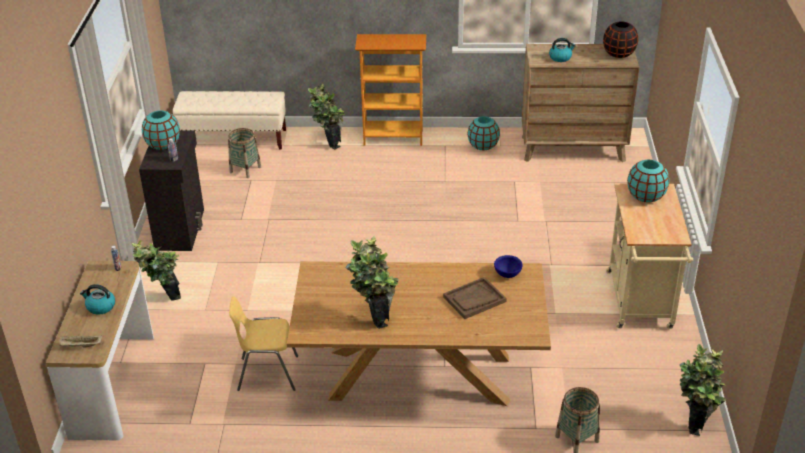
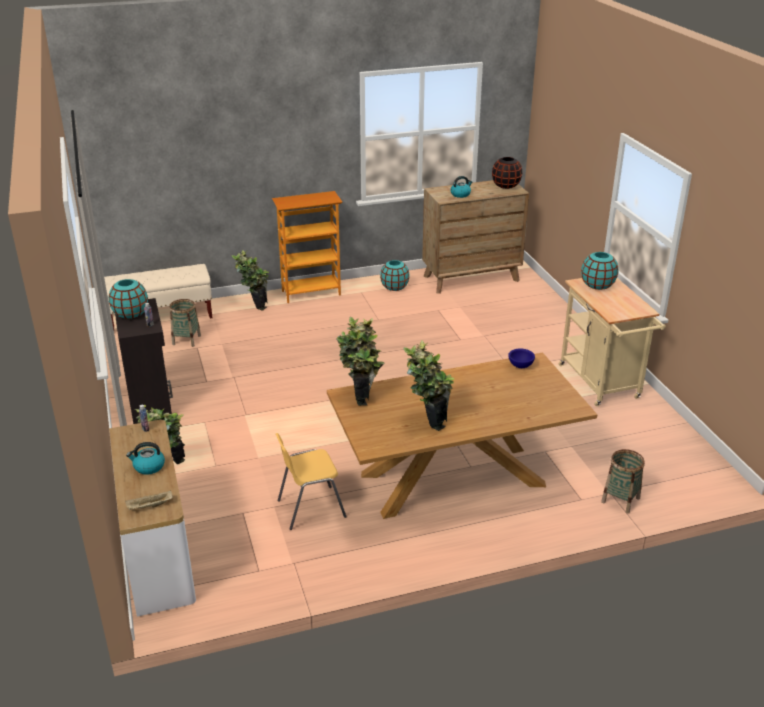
camera: 20 degrees left, 5 degrees down
brown tray [443,277,507,319] -> none
potted plant [680,344,726,436] -> potted plant moved to [336,317,384,406]

